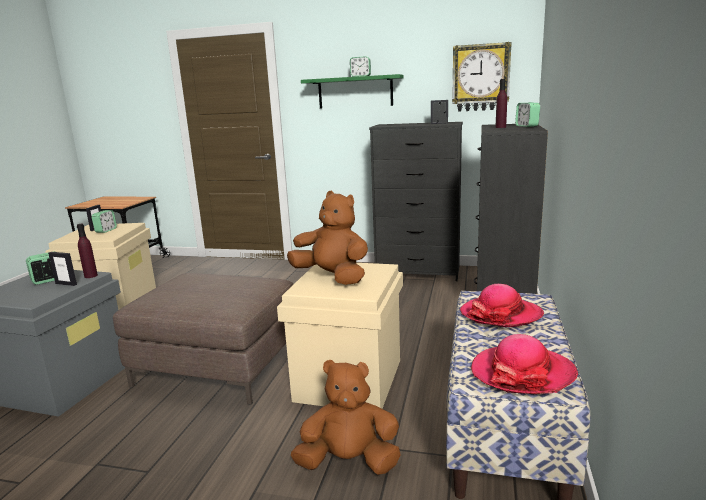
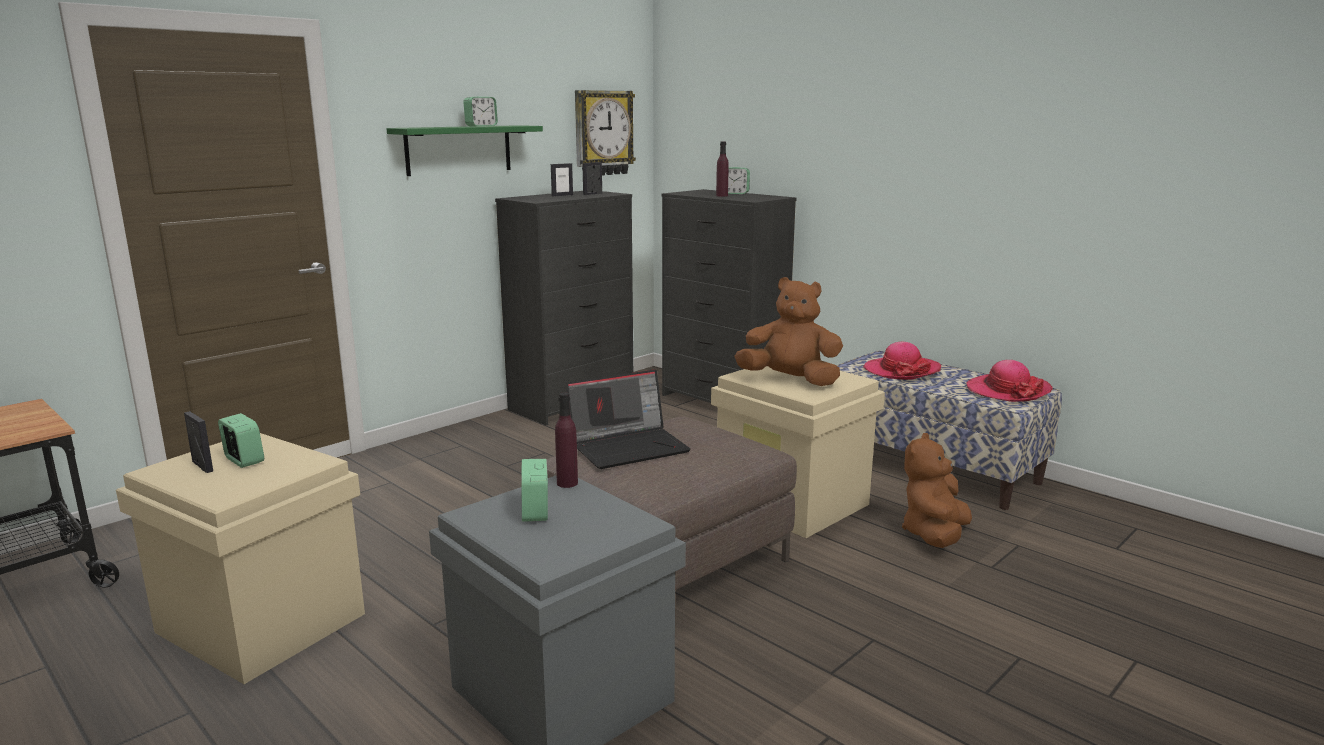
camera: 60 degrees left, 0 degrees up
picture frame [48,252,77,286] -> picture frame moved to [551,163,573,197]
brown plush toy [287,191,368,285] -> brown plush toy turned 45 degrees clockwise [734,277,843,386]
none -> laptop [566,369,691,469]

